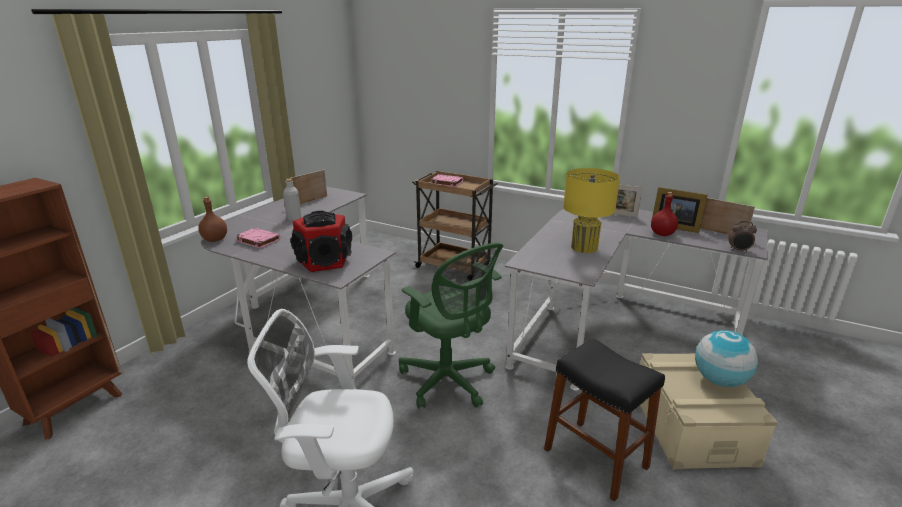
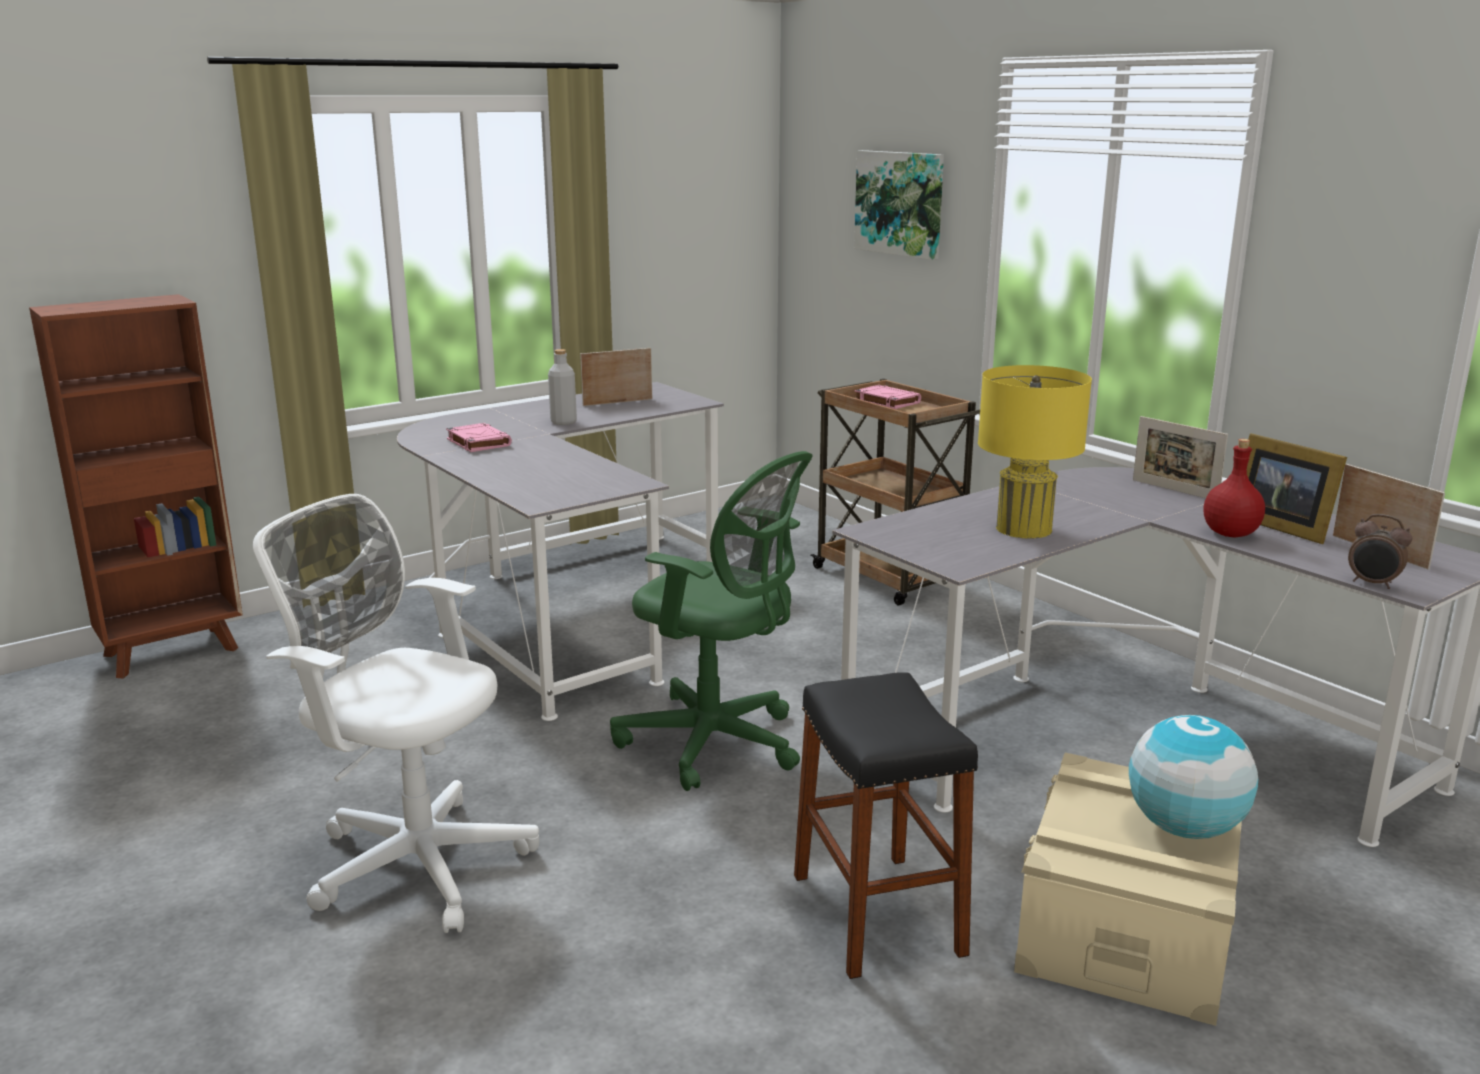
camera: 25 degrees right, 5 degrees down
brown bottle [198,197,227,242] -> none
speaker [291,211,352,272] -> none
green office chair [399,243,503,409] -> green office chair turned 45 degrees counterclockwise [610,451,813,791]
none -> picture [854,150,944,260]

